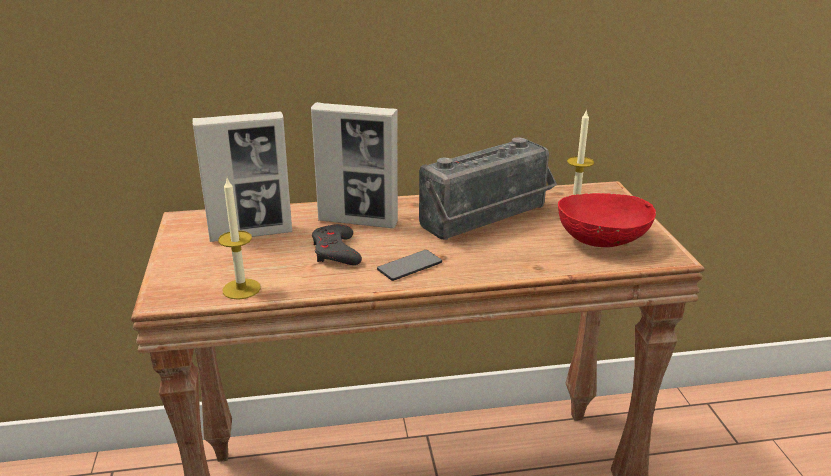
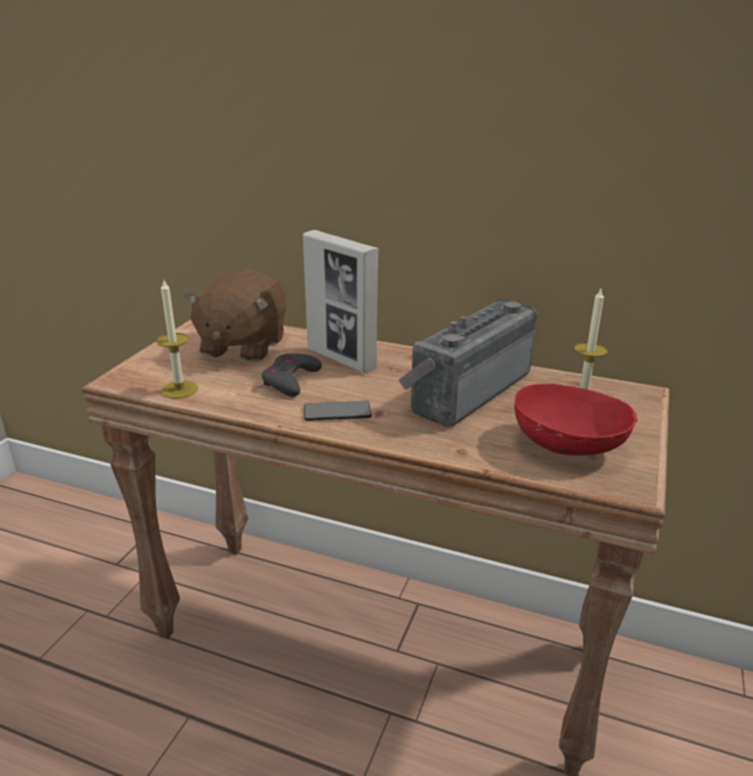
camera: 30 degrees right, 0 degrees up
picture frame [192,112,292,242] -> brown plush toy [185,269,287,362]
radio [419,137,557,240] -> radio turned 135 degrees clockwise [399,299,537,427]

